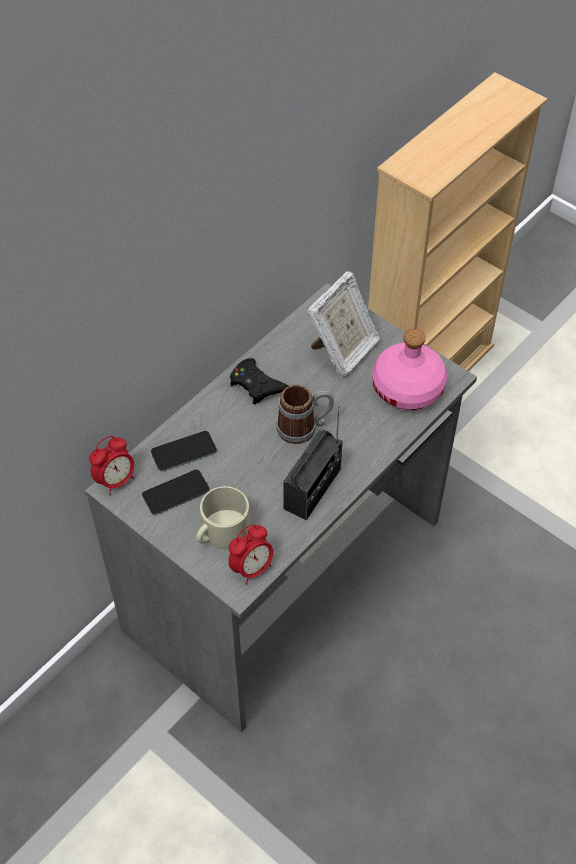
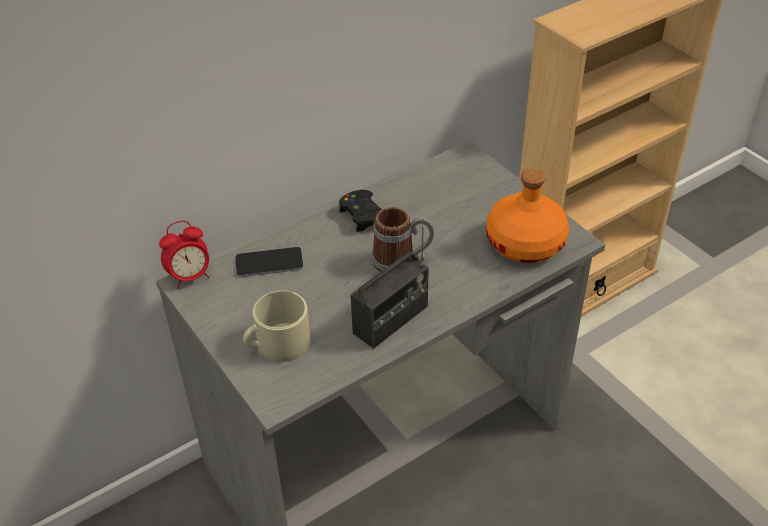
camera: 15 degrees right, 10 degrees down
phone [142,470,210,515] -> none
alarm clock [228,525,273,585] -> none
picture frame [307,271,381,376] -> none
pink bottle [372,329,447,410] -> orange bottle [486,169,569,263]

